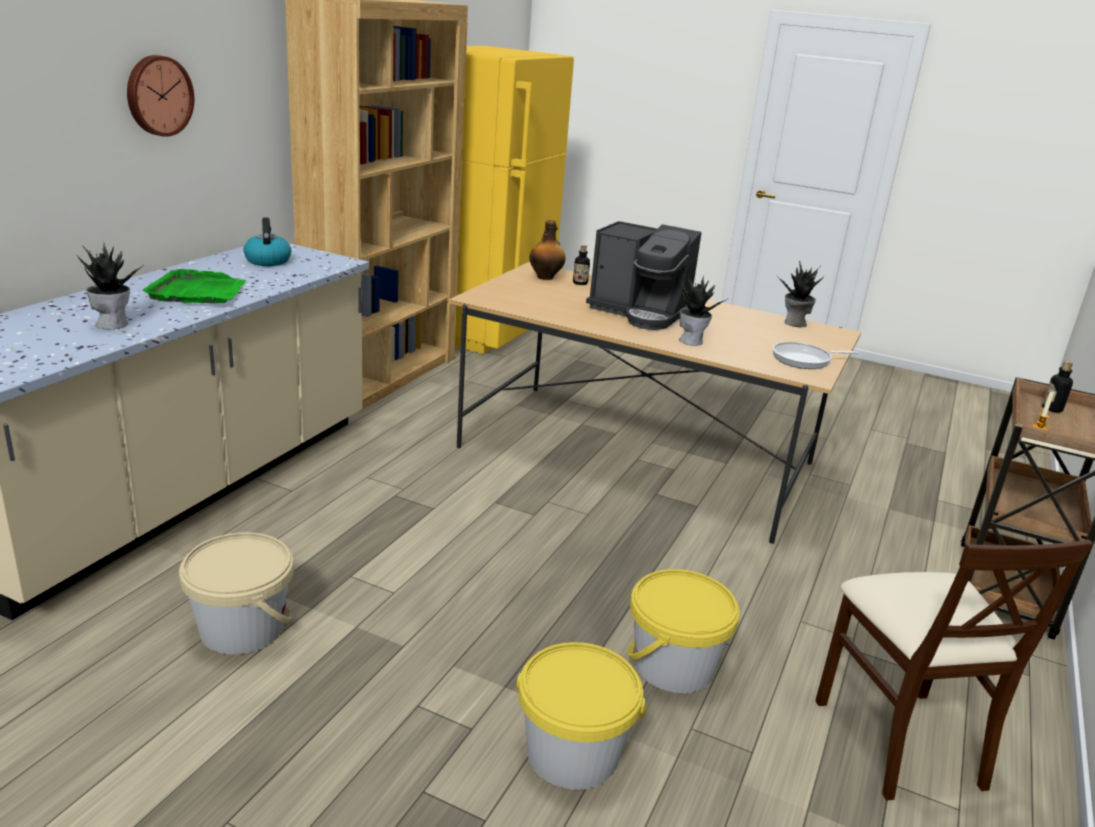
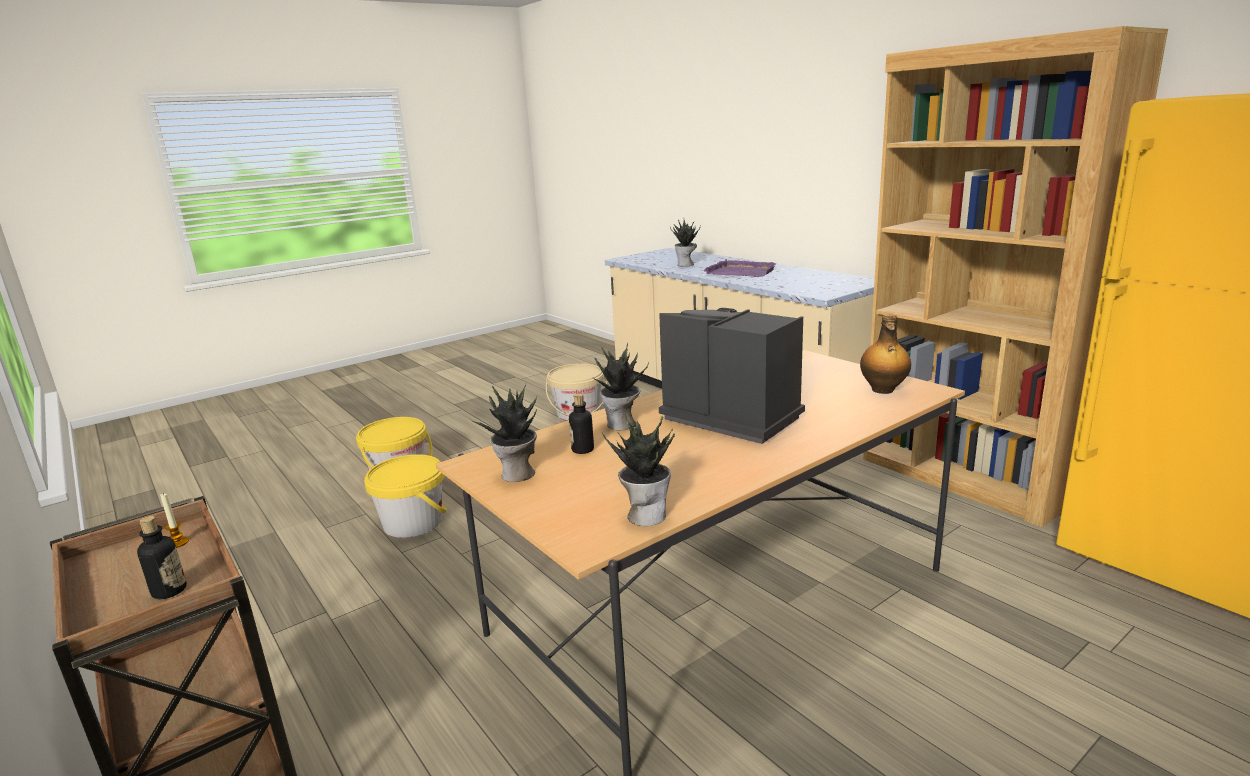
camera: 120 degrees right, 5 degrees down
wall clock [127,55,195,137] -> none
green tray [142,269,246,304] -> purple tray [704,259,776,277]
kettle [243,217,291,266] -> none
bottle [573,245,590,285] -> bottle moved to [569,394,594,454]
coffee machine [586,221,702,330] -> coffee machine turned 75 degrees clockwise [659,308,805,444]
frying pan [773,342,859,369] -> potted plant [470,384,538,482]
beige chair [815,540,1093,800] -> none

